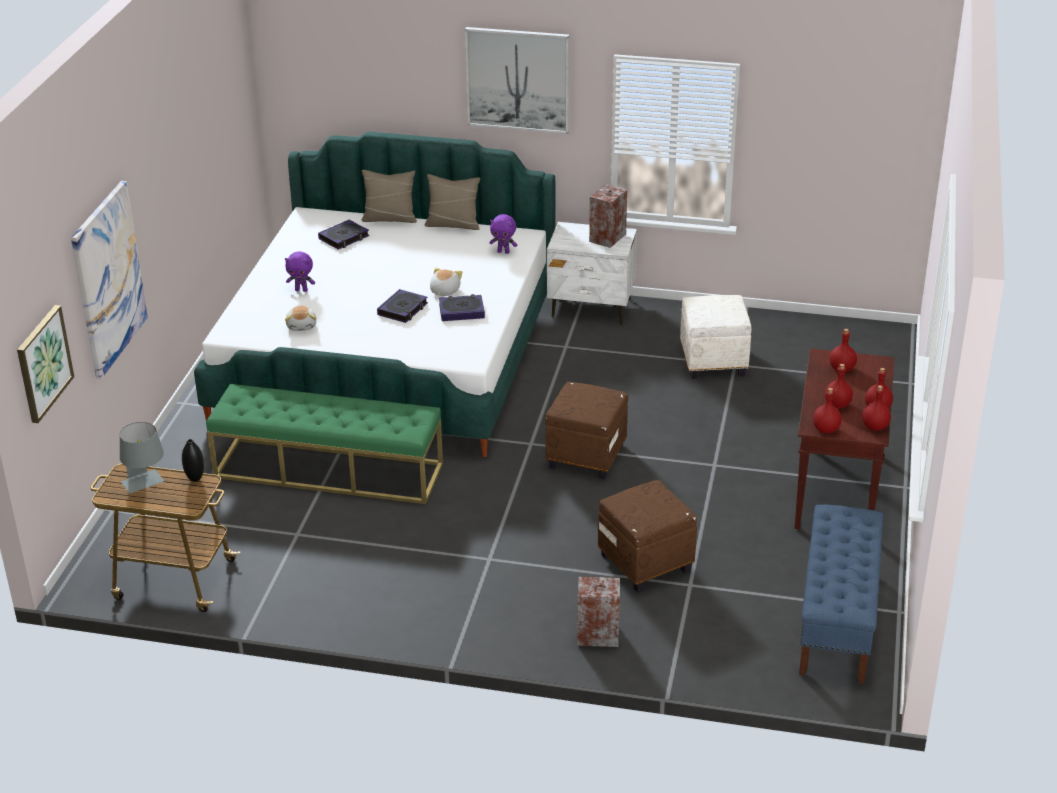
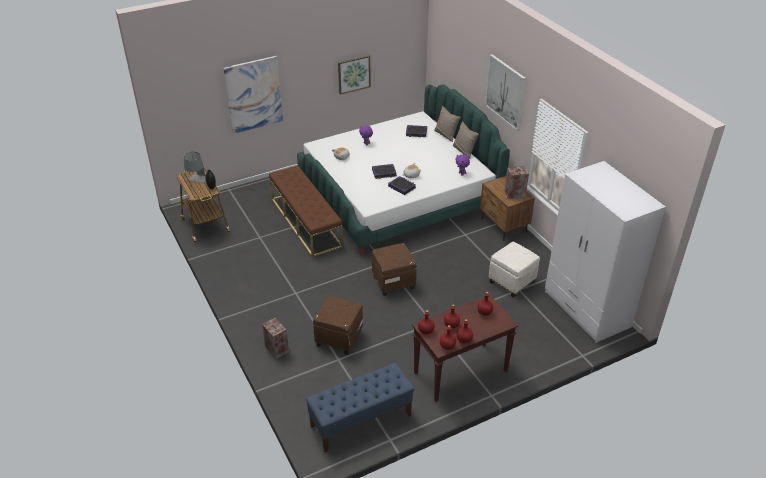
camera: 50 degrees right, 5 degrees up
picture [17,305,74,423] -> picture moved to [338,55,371,95]
green bench [206,384,443,504] -> brown bench [269,165,343,258]
white nightstand [547,222,637,325] -> brown nightstand [480,176,535,241]
none -> white wardrobe [545,161,666,343]

